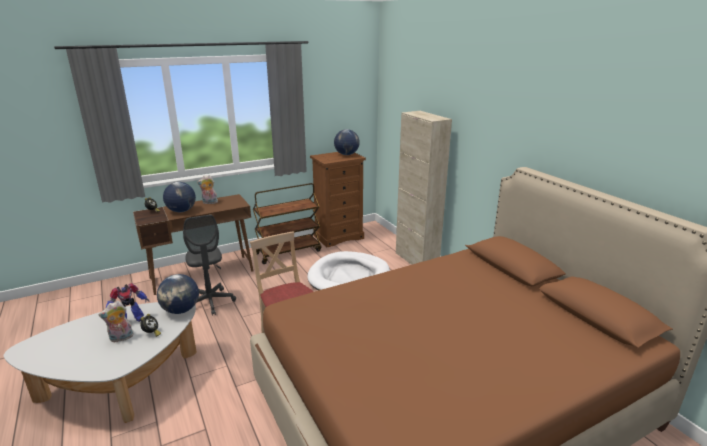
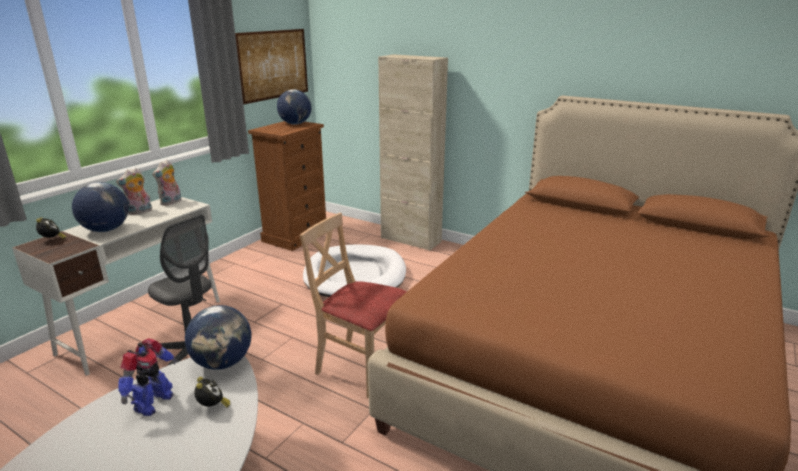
camera: 30 degrees left, 0 degrees up
plush toy [98,301,134,343] -> plush toy moved to [152,160,181,206]
brown desk [133,194,253,295] -> white desk [12,197,220,376]
brown cart [253,183,321,264] -> none
none -> picture [235,29,308,104]

